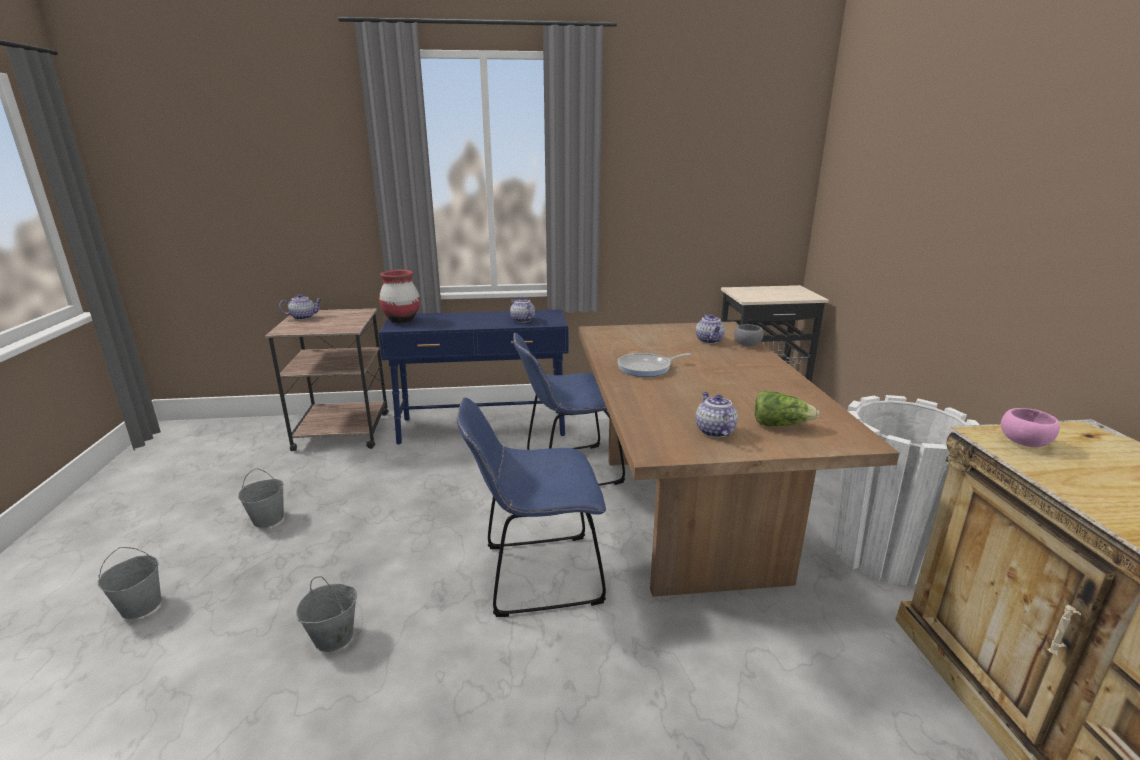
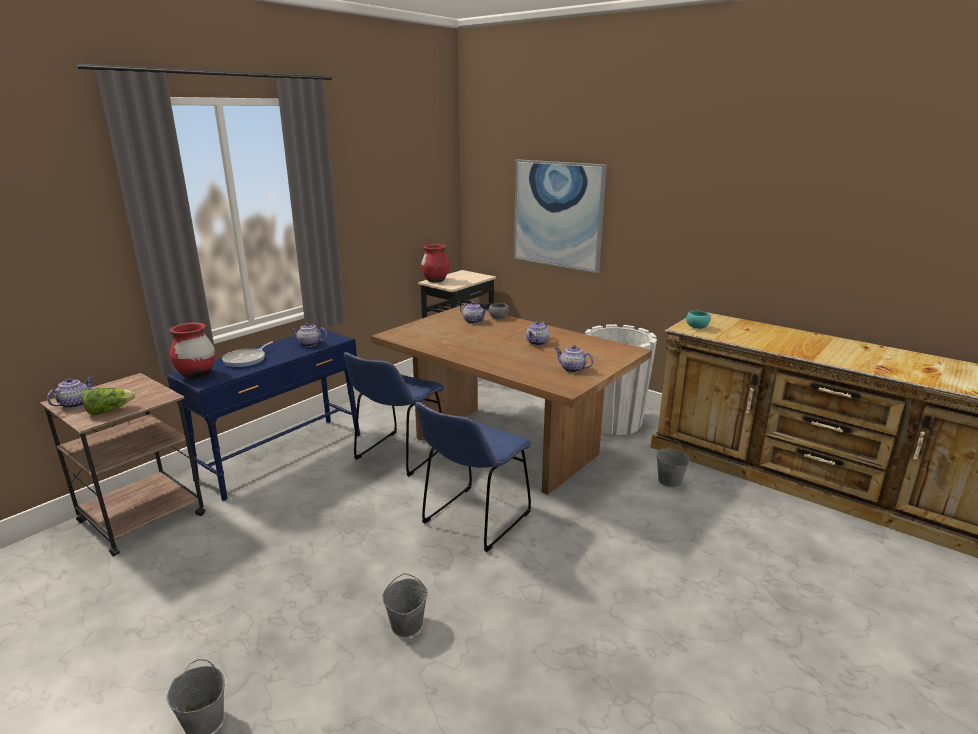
camera: 45 degrees left, 0 degrees up
grey bucket [238,468,284,528] -> grey bucket moved to [656,440,690,487]
frying pan [618,353,691,377] -> frying pan moved to [222,342,273,367]
lettuce [755,391,819,426] -> lettuce moved to [83,388,136,415]
pink bowl [1001,408,1060,447] -> turquoise bowl [686,310,711,329]
none -> red vase [421,244,450,283]
none -> picture [514,160,607,273]
none -> teapot [526,321,549,345]

